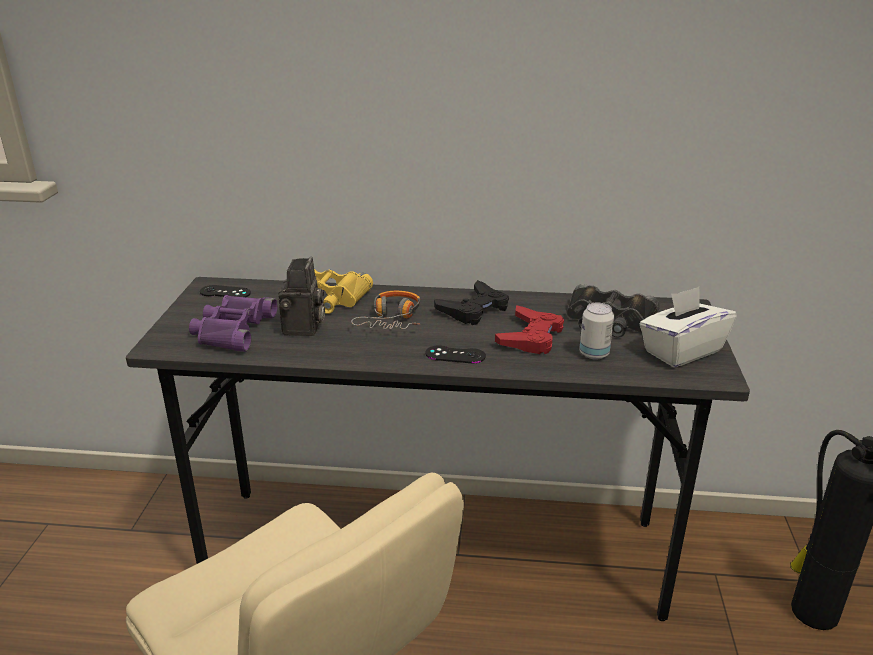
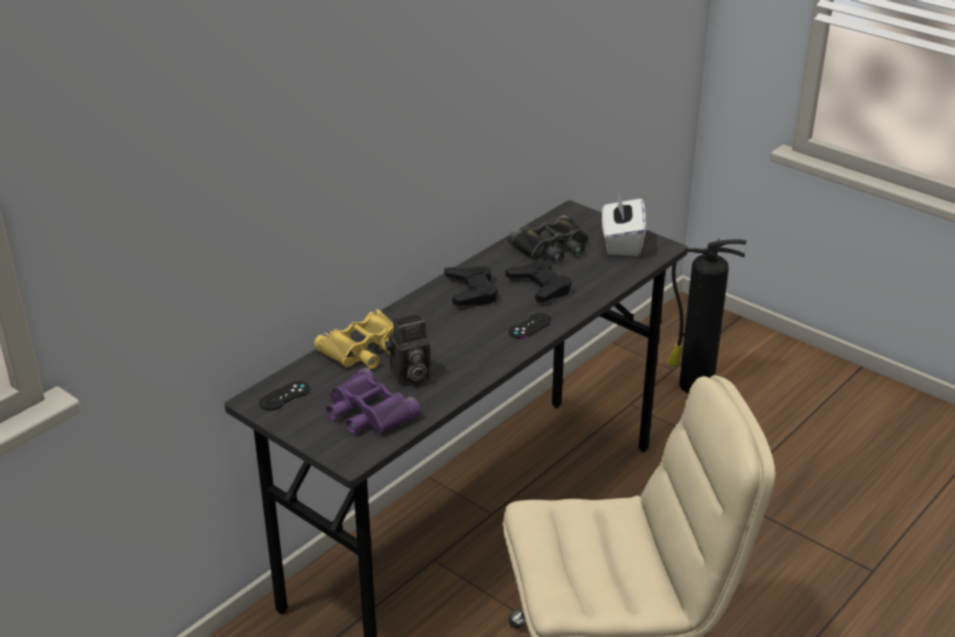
camera: 55 degrees left, 5 degrees up
camera [278,257,325,336] -> camera turned 120 degrees clockwise [385,314,431,386]
headphones [351,291,420,329] -> none
red game controller [495,305,564,354] -> black game controller [506,260,571,302]
can [579,303,614,360] -> none

